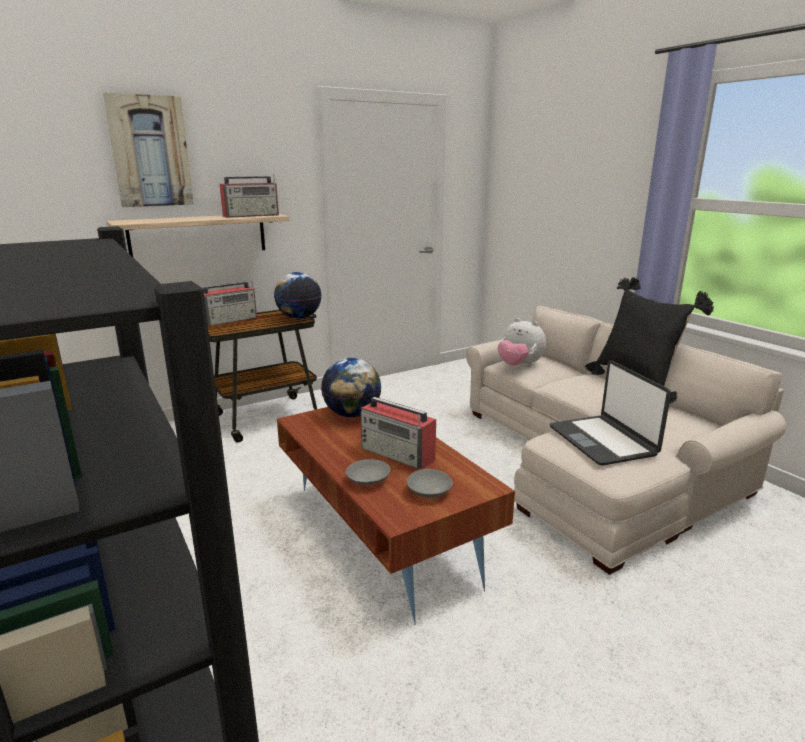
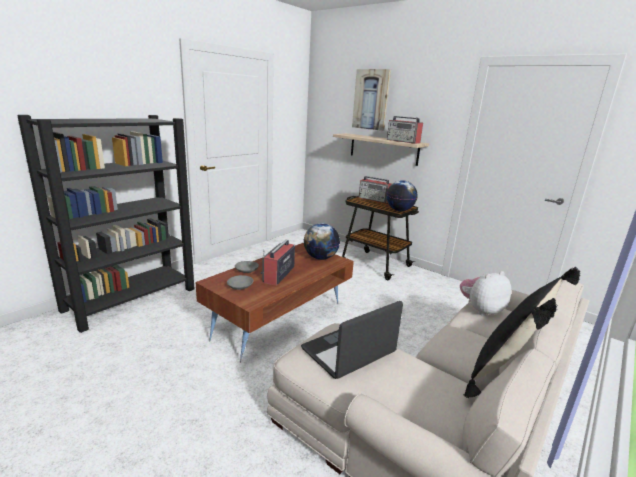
camera: 70 degrees right, 0 degrees up
plush toy [498,318,546,367] -> plush toy turned 45 degrees clockwise [460,271,511,316]

